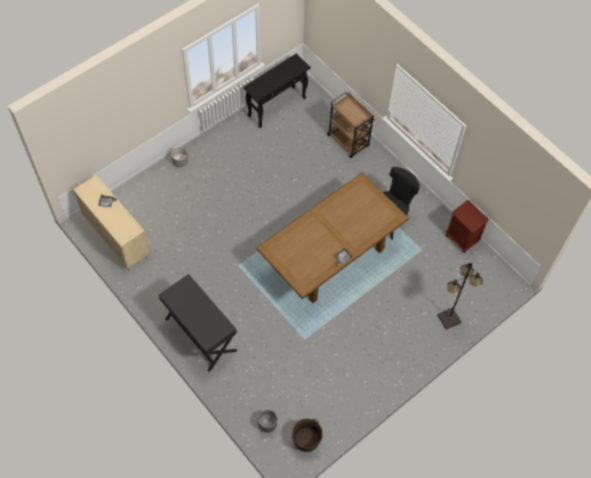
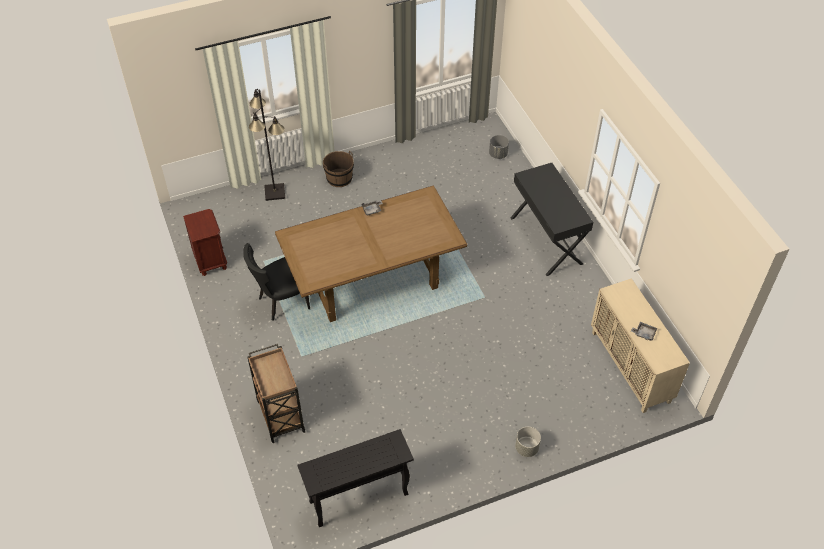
camera: 160 degrees left, 10 degrees down
brown bucket [292,418,323,452] -> brown bucket moved to [323,151,354,187]

